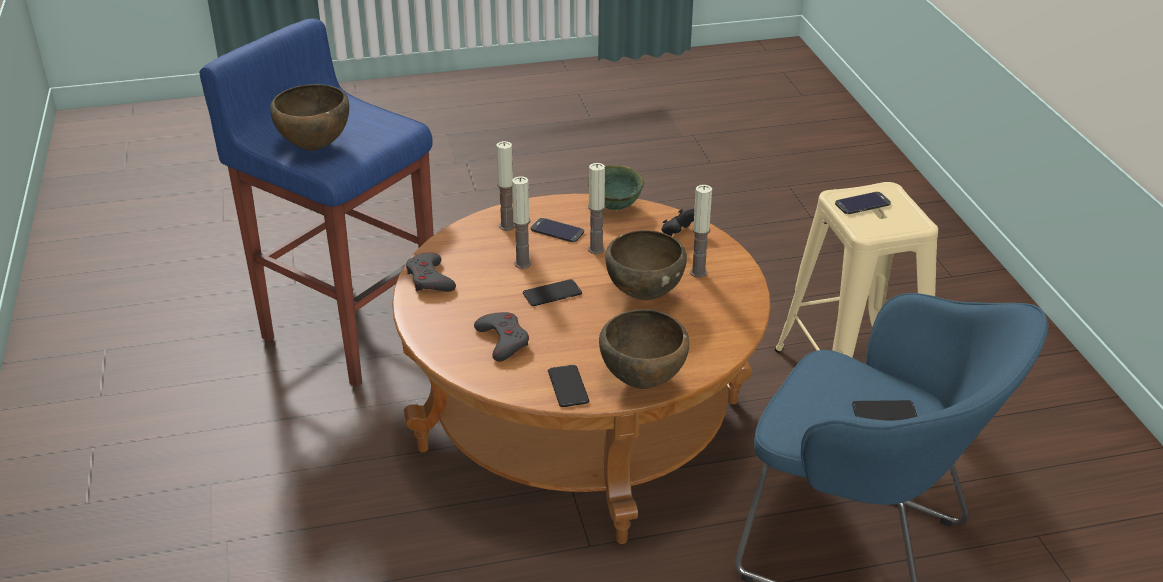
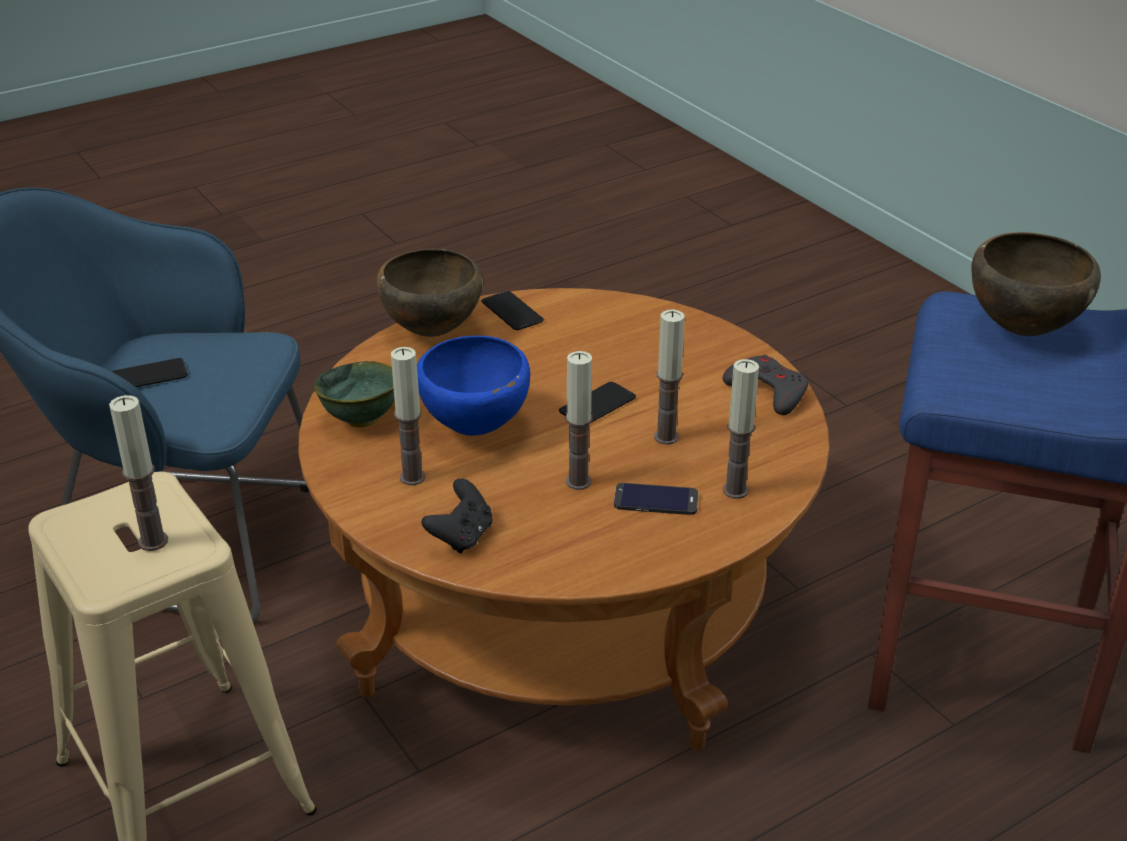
camera: 160 degrees right, 0 degrees up
grey game controller [474,312,529,362] -> none
green bowl [588,165,644,211] -> green bowl moved to [314,361,394,428]
brown bowl [605,230,687,300] -> blue bowl [417,336,530,436]
phone [835,192,891,214] -> candle [109,395,168,551]

